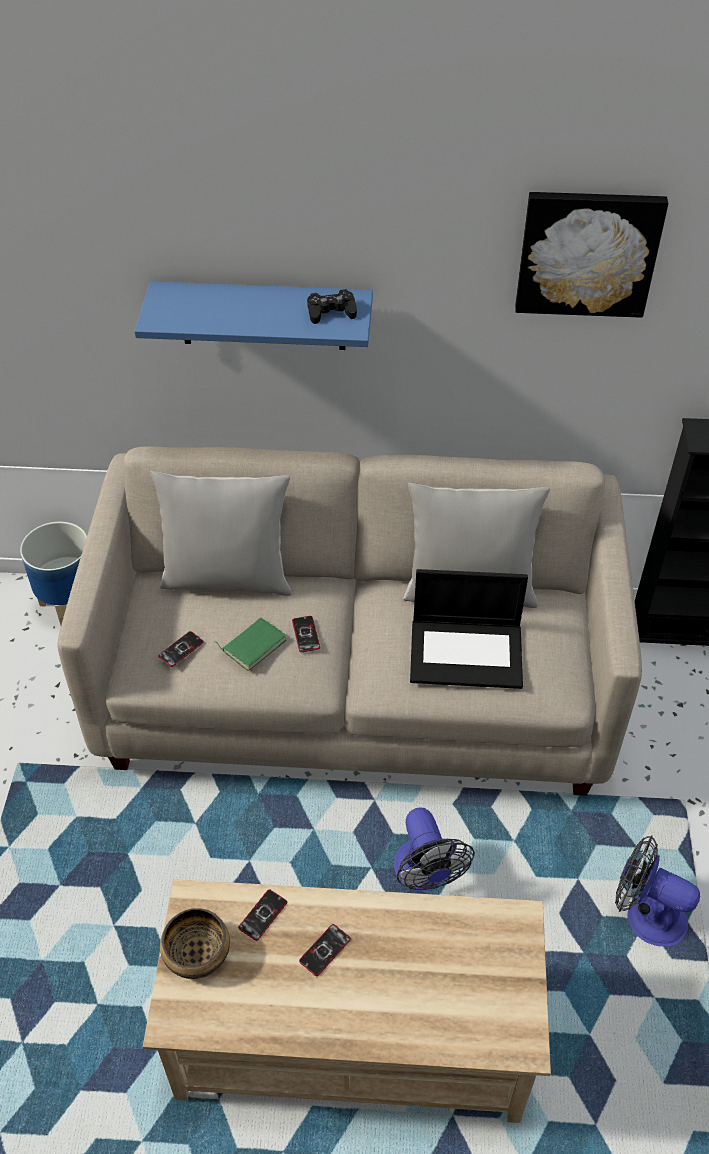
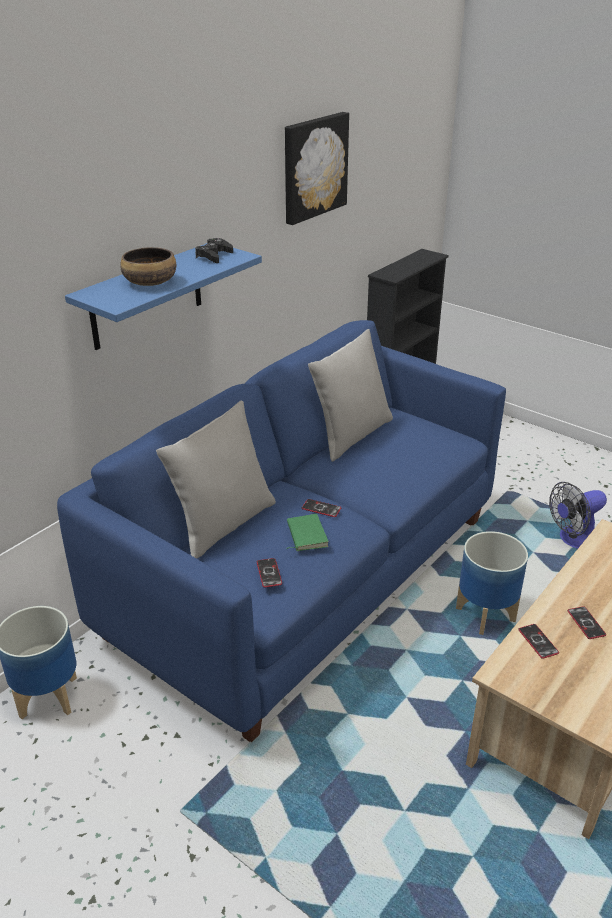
camera: 55 degrees left, 15 degrees down
beige sofa [58,446,642,796] -> blue sofa [57,320,506,742]
bowl [160,908,230,979] -> bowl moved to [120,247,176,286]
fan [394,808,475,892] -> planter [456,531,528,635]
laptop [410,569,528,689] -> none

